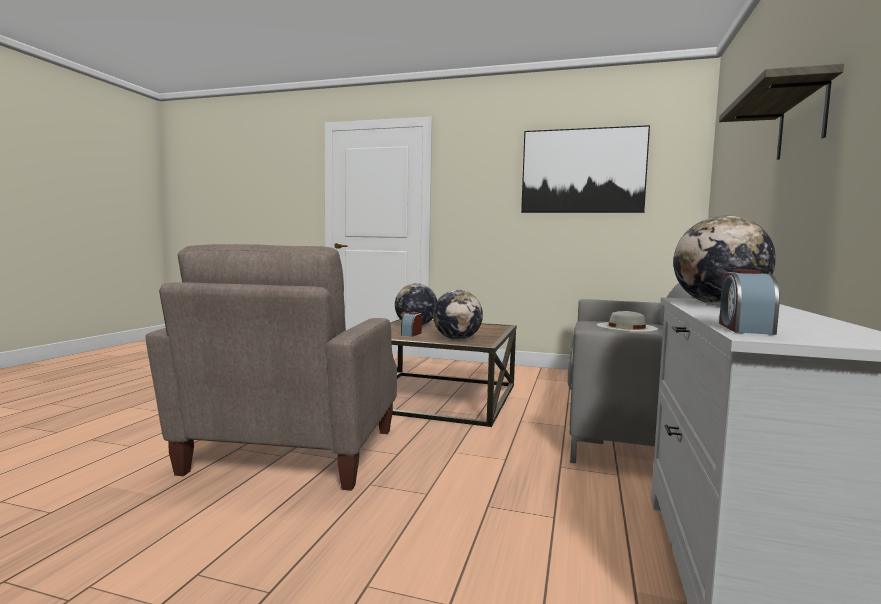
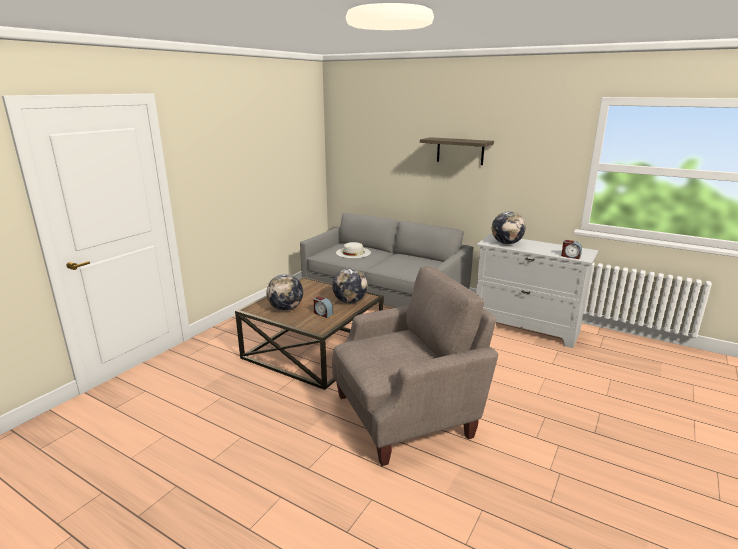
camera: 75 degrees left, 15 degrees up
beige armchair [145,244,397,491] -> beige armchair turned 45 degrees counterclockwise [332,266,498,466]
picture [521,125,650,213] -> none

